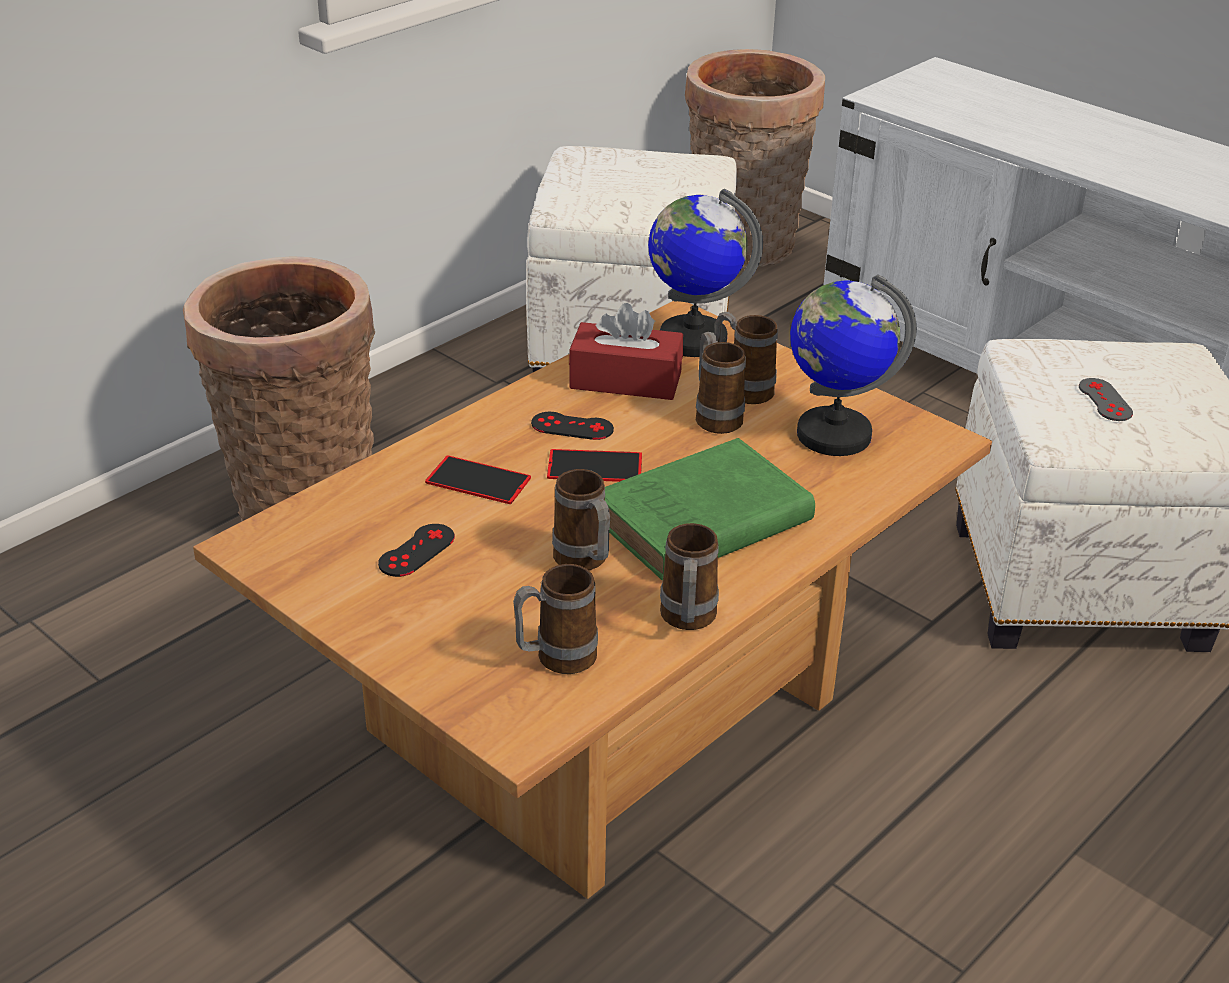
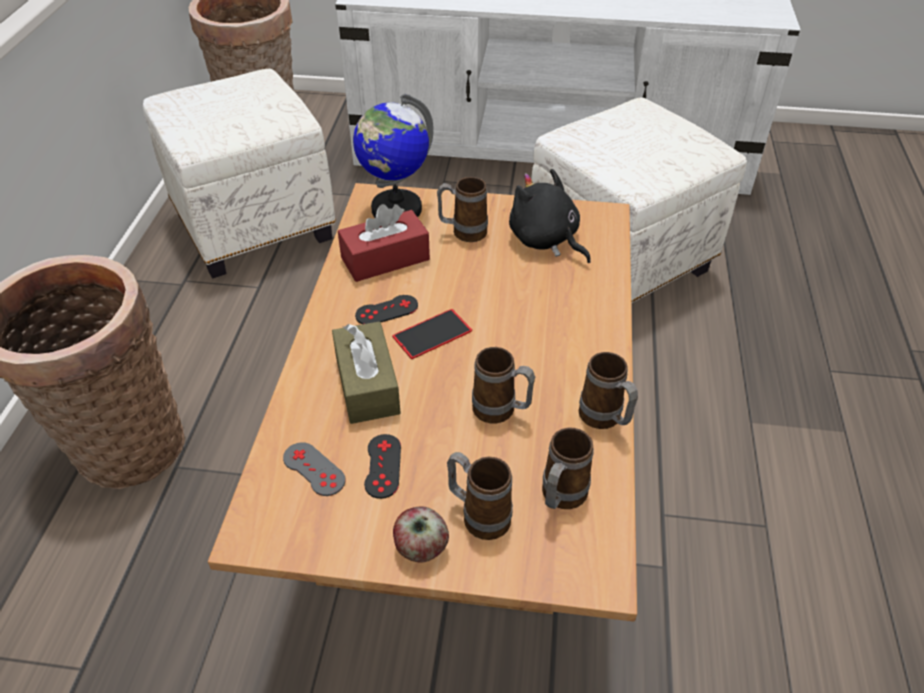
camera: 35 degrees left, 10 degrees up
phone [425,456,531,504] -> brown tissue box [332,321,401,424]
green book [605,438,815,581] -> none
mug [696,332,746,434] -> mug moved to [447,452,513,540]
globe [790,275,917,456] -> black plush toy [509,169,591,263]
grey game controller [1079,378,1133,421] -> grey game controller moved to [283,442,346,496]
none -> apple [393,507,449,563]

